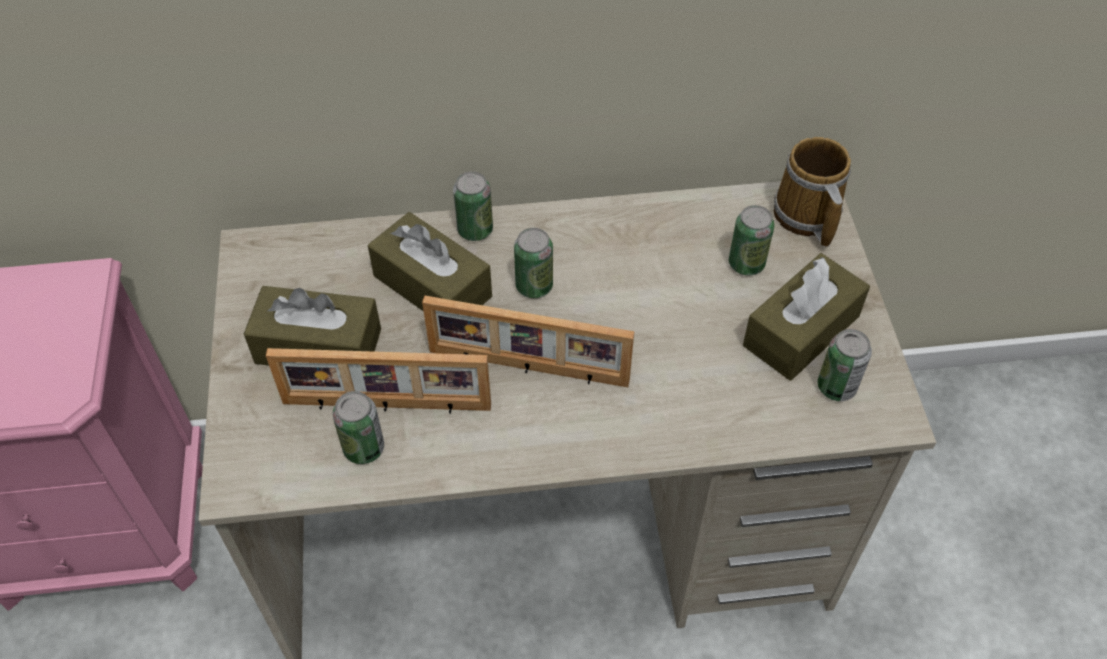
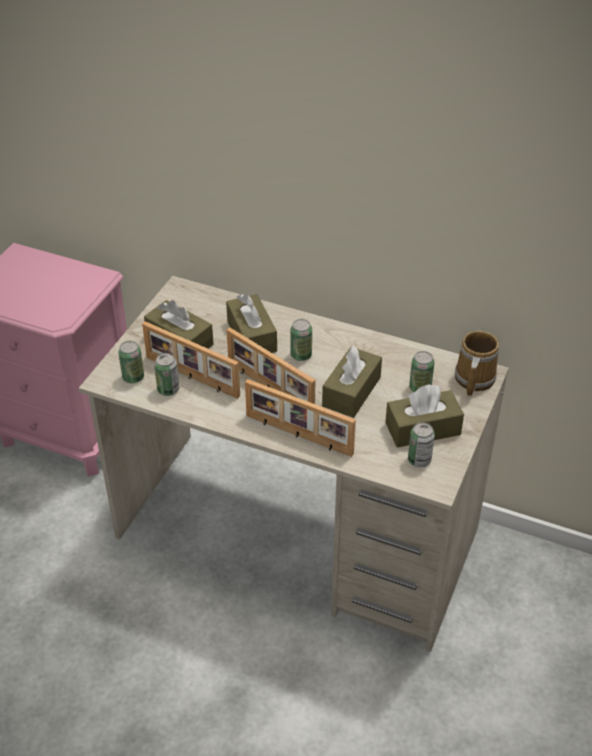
camera: 30 degrees right, 10 degrees down
can [453,171,493,241] -> can moved to [118,341,144,383]
none -> picture frame [245,379,356,457]
none -> brown tissue box [322,346,382,418]

